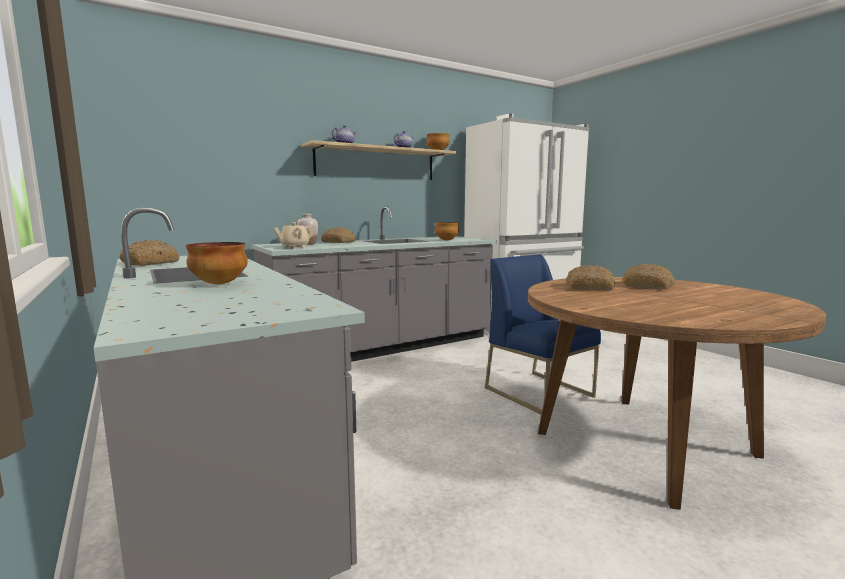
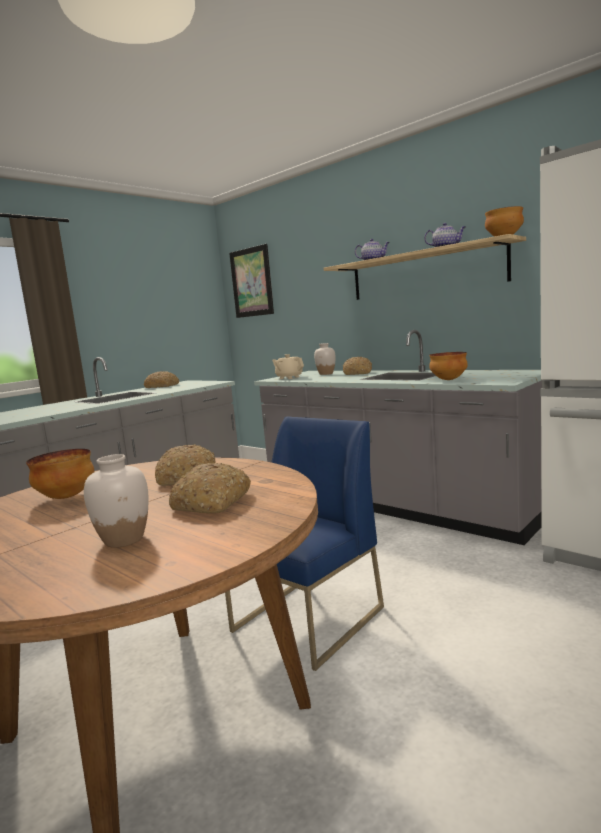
camera: 75 degrees right, 0 degrees up
bowl [186,242,248,284] -> bowl moved to [26,449,94,499]
none -> white vase [84,454,148,548]
none -> picture [229,244,274,318]

